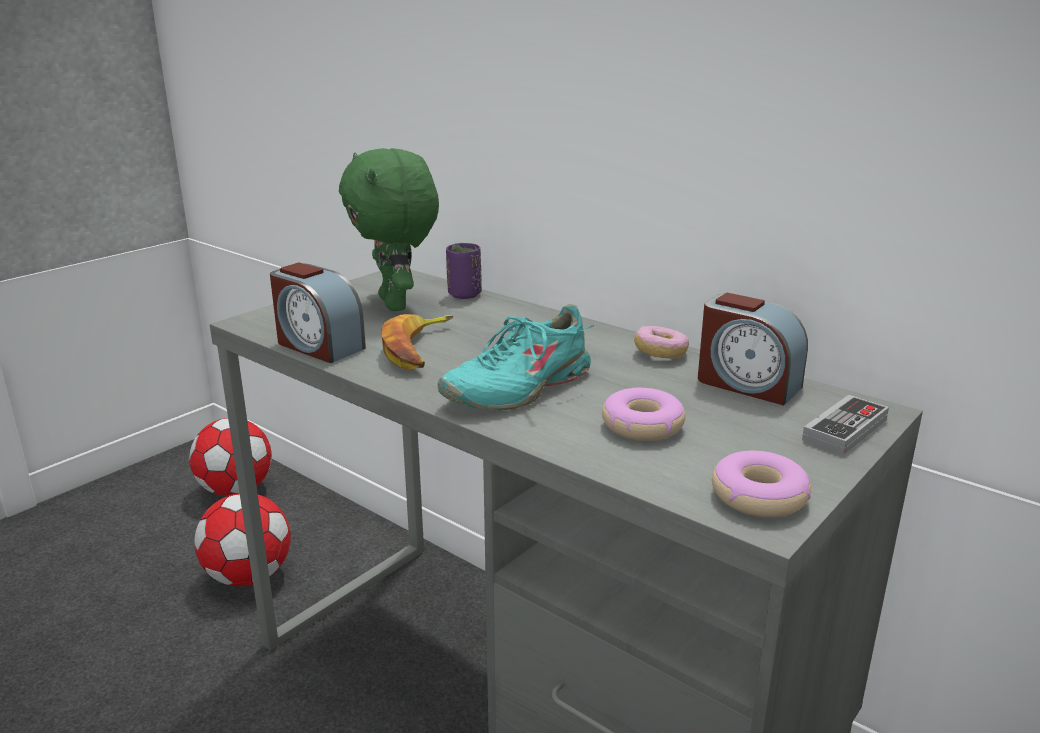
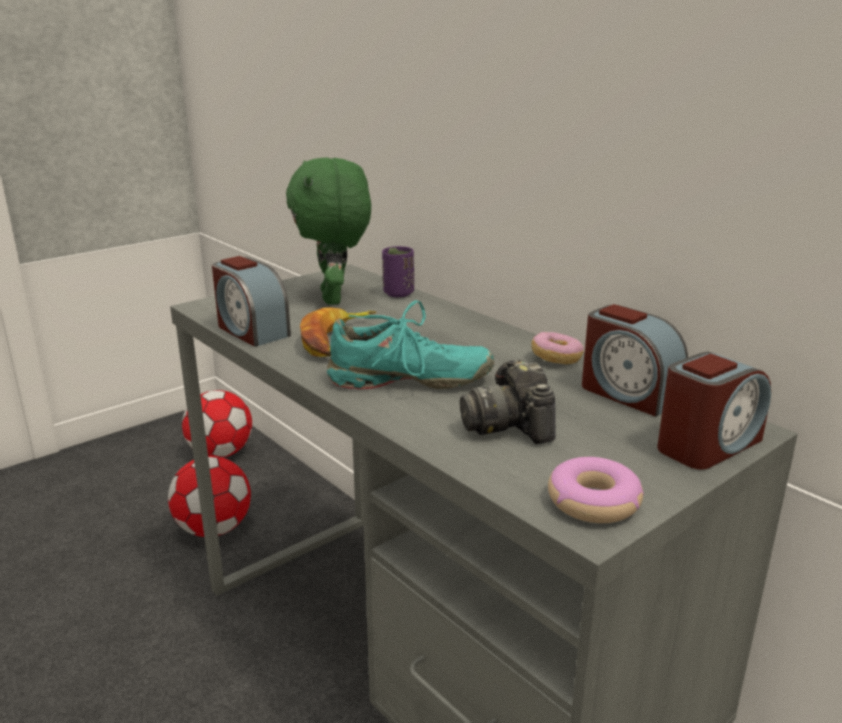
camera: 10 degrees right, 0 degrees up
turquoise shoe [437,304,594,411] -> turquoise shoe turned 150 degrees counterclockwise [327,300,494,389]
donut [602,388,686,441] -> camera [460,359,556,444]
game controller [802,395,889,455] -> alarm clock [657,352,771,469]

